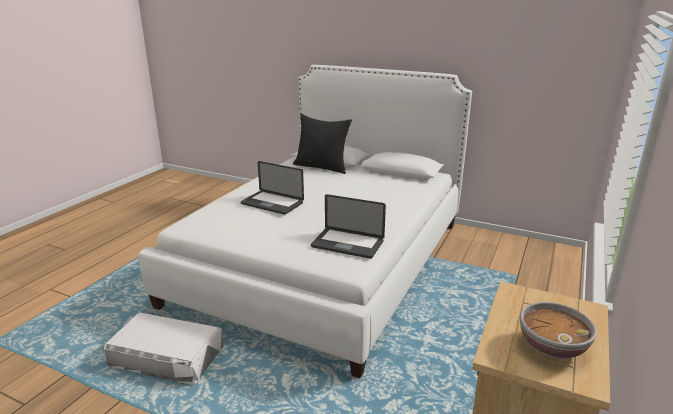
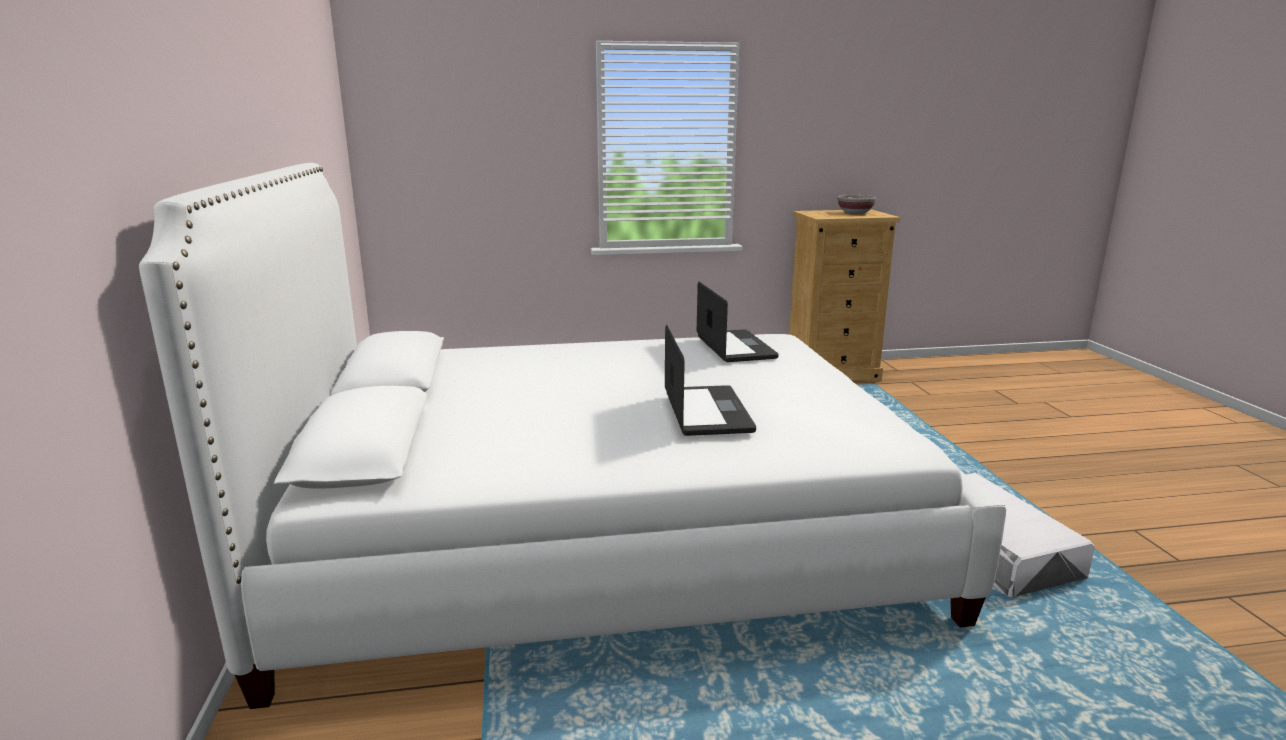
camera: 125 degrees left, 5 degrees down
black pillow [293,113,352,174] -> none

